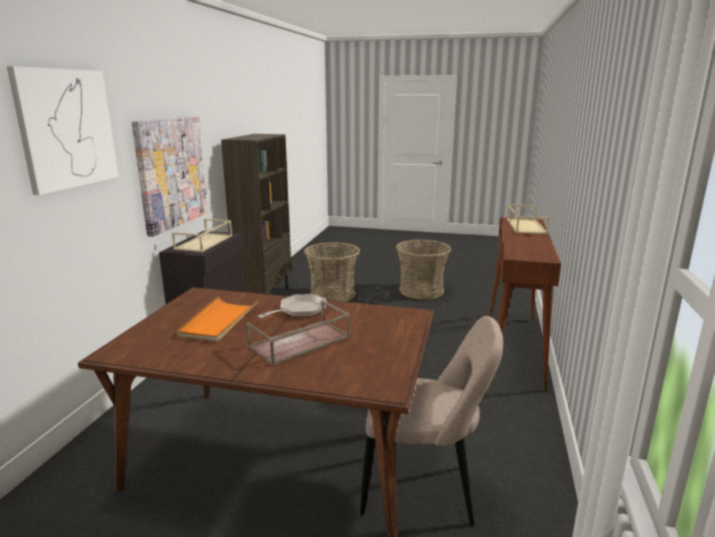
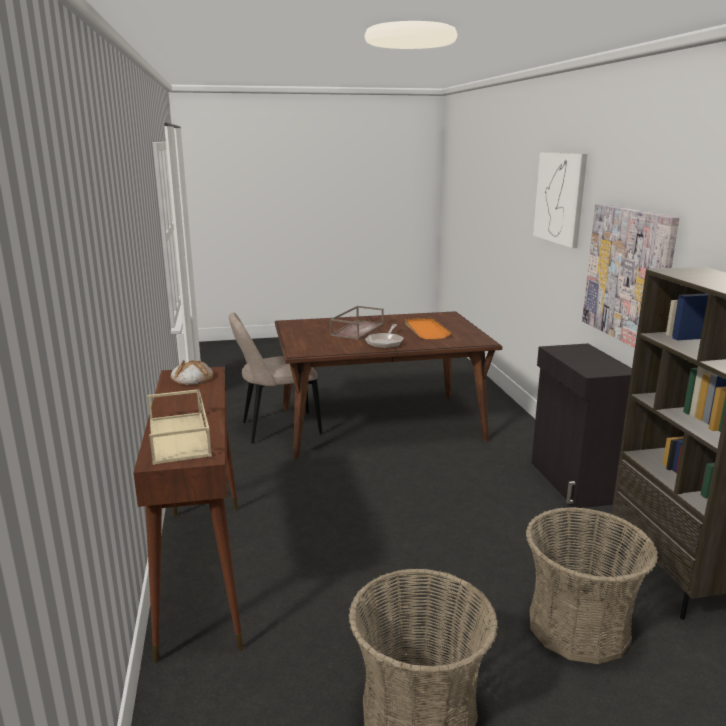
camera: 155 degrees right, 0 degrees up
beige tray [172,219,232,252] -> none
none -> bread [170,360,214,385]

